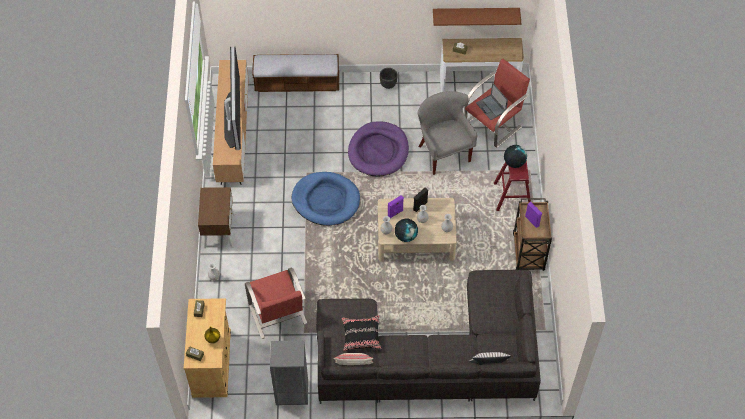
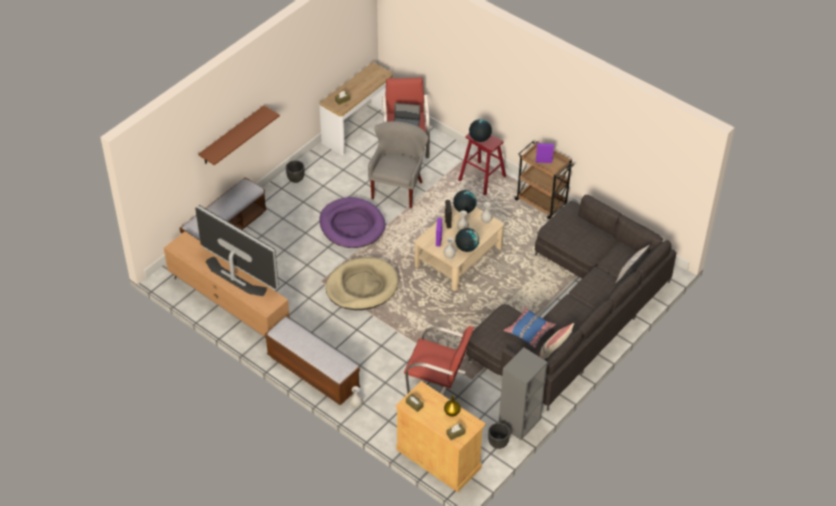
camera: 50 degrees left, 10 degrees down
brown nightstand [198,187,235,248] -> bench [265,317,360,405]
blue dog bed [291,172,360,226] -> beige dog bed [326,257,399,310]
black pillow [342,315,382,351] -> blue pillow [503,307,556,348]
grey armchair [418,91,478,175] -> grey armchair turned 90 degrees clockwise [368,121,428,208]
brown shelf [433,8,521,26] -> brown shelf moved to [198,106,280,165]
none -> globe [453,190,477,213]
none -> black planter [488,423,510,449]

